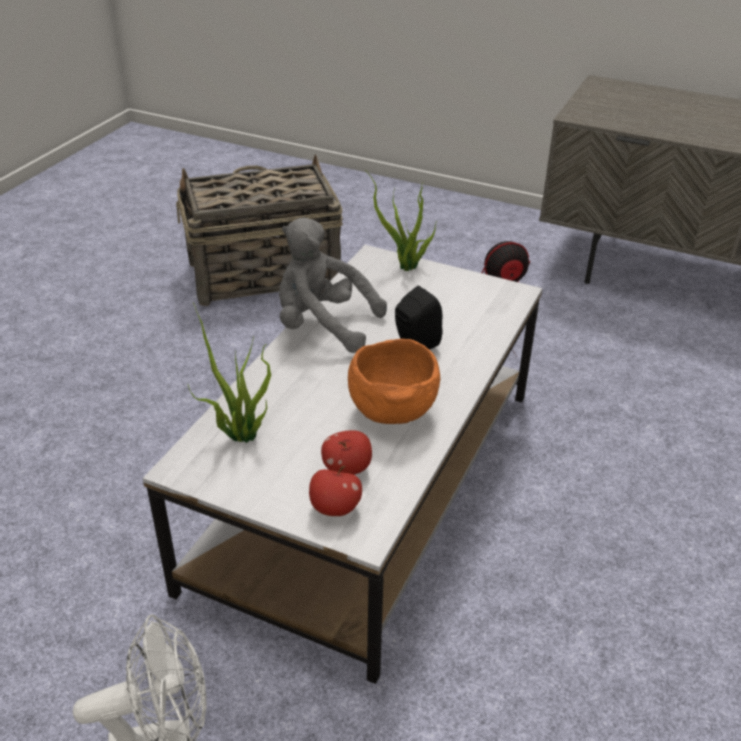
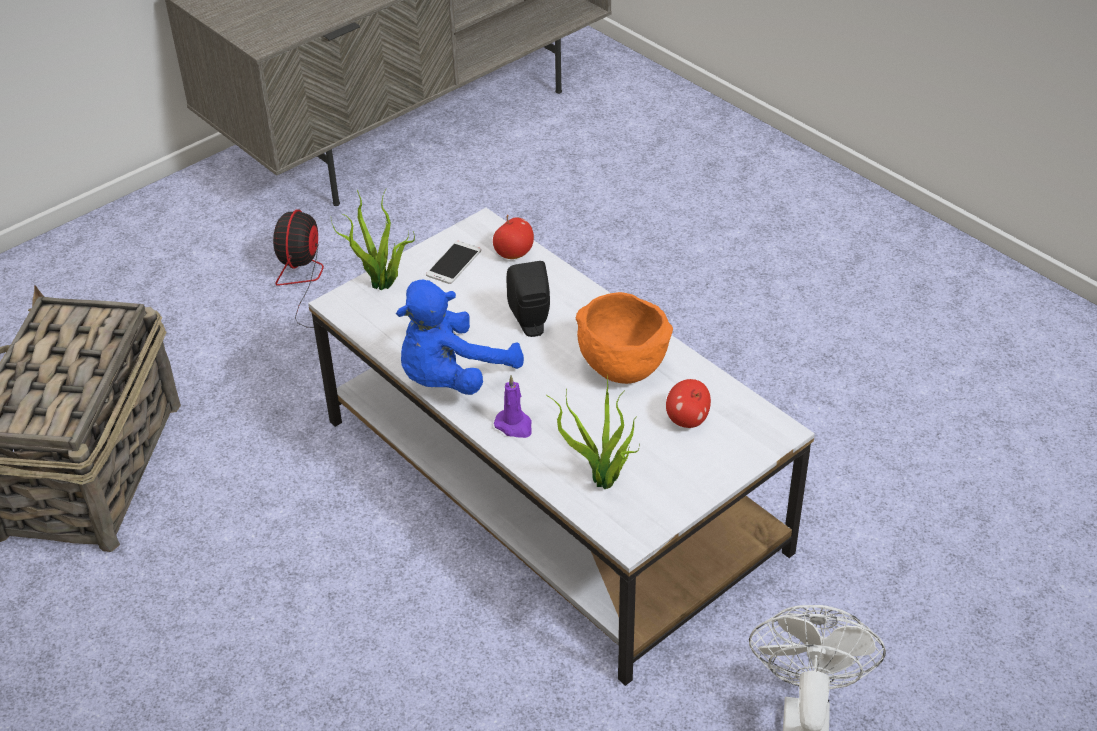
camera: 65 degrees left, 5 degrees up
grey plush toy [279,217,387,353] -> blue plush toy [396,280,524,395]
apple [309,466,362,516] -> apple moved to [493,215,534,259]
none -> phone [426,241,481,284]
none -> purple candle [494,375,532,438]

